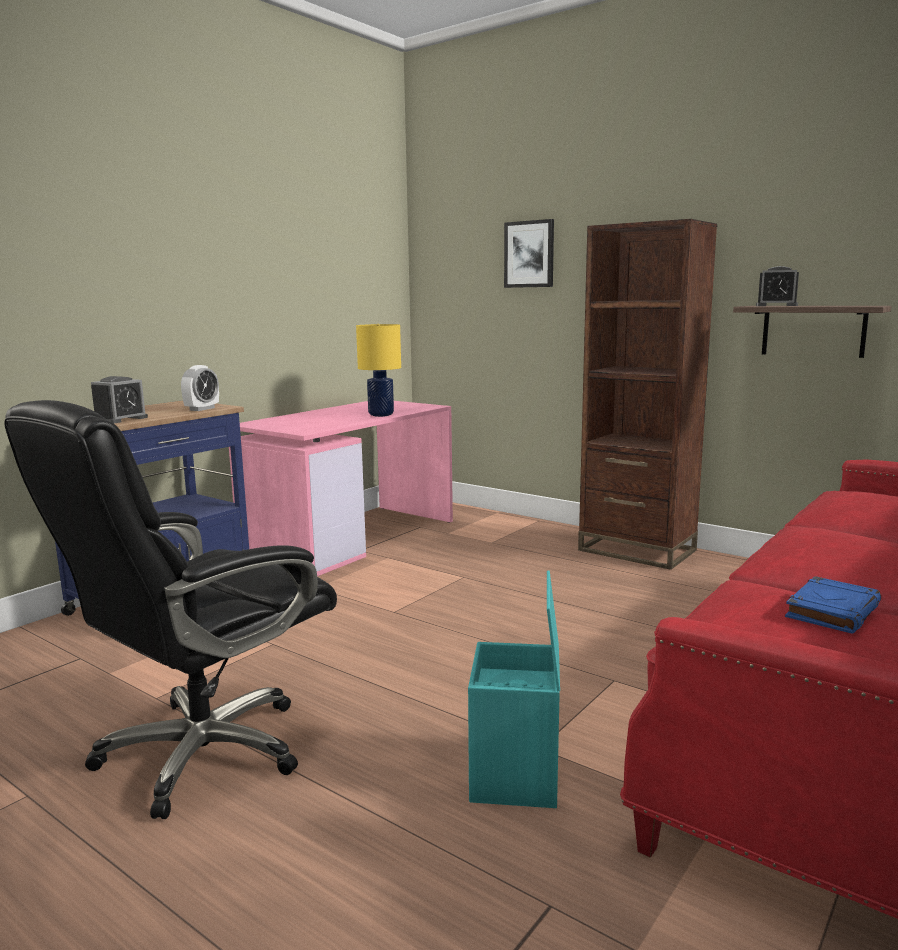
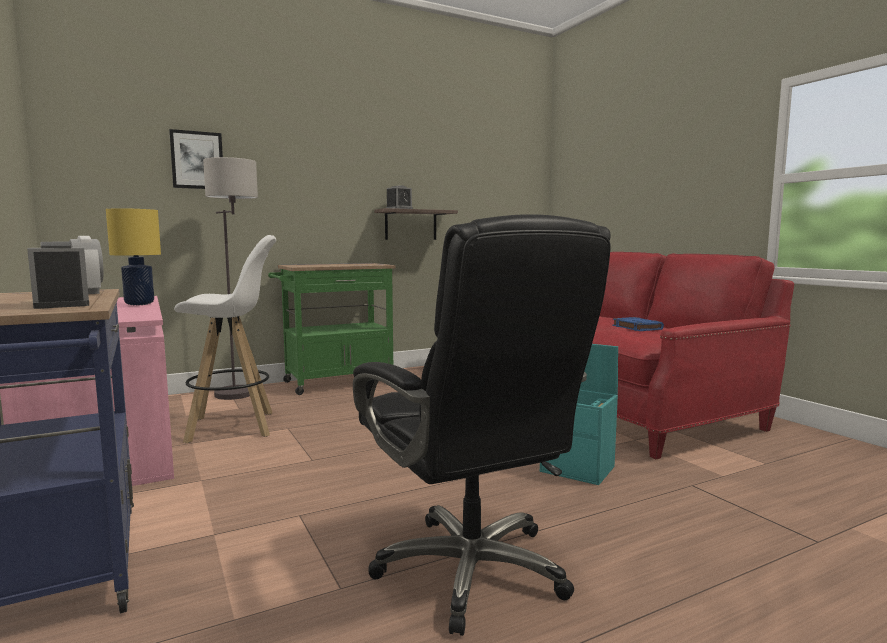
camera: 65 degrees left, 5 degrees down
brown bookcase [578,219,717,570] -> green cart [268,263,395,395]
none -> white stool [174,235,276,443]
none -> grey floor lamp [203,157,258,400]

